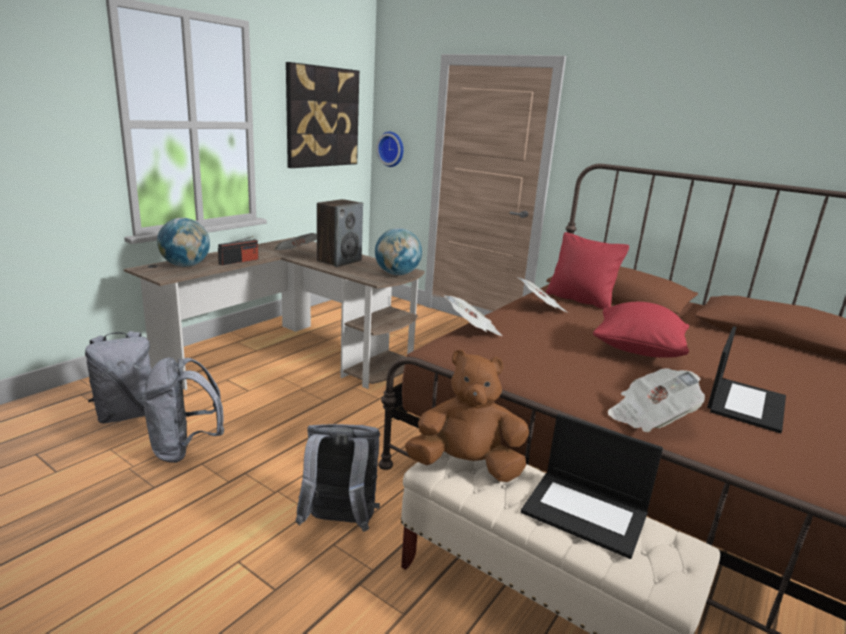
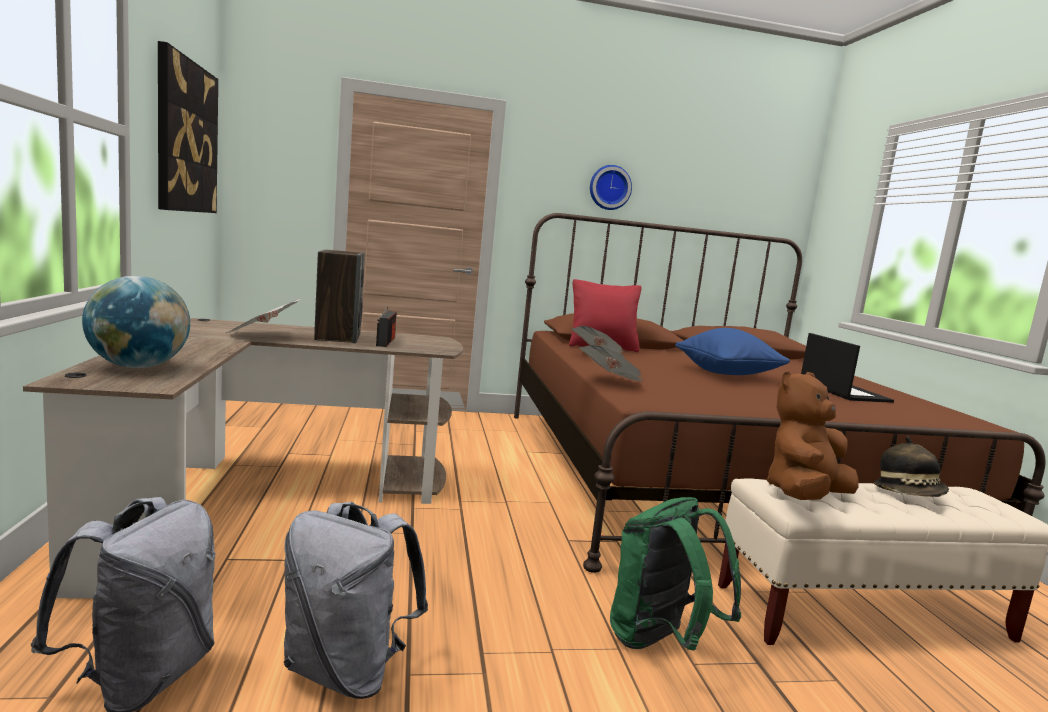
camera: 45 degrees left, 10 degrees down
radio [218,236,258,266] -> radio moved to [376,307,397,347]
grey backpack [295,424,380,532] -> green backpack [610,497,741,651]
globe [375,228,422,276] -> none
wall clock [376,132,404,167] -> wall clock moved to [590,165,632,210]
laptop [521,413,663,559] -> hat [874,436,949,497]
red pillow [593,302,689,358] -> blue pillow [675,328,790,375]
newspaper [608,368,705,432] -> none

